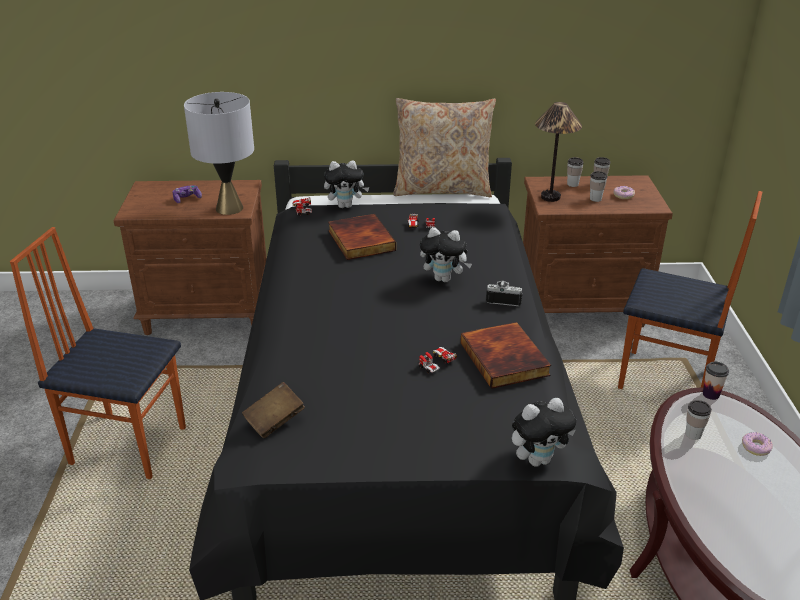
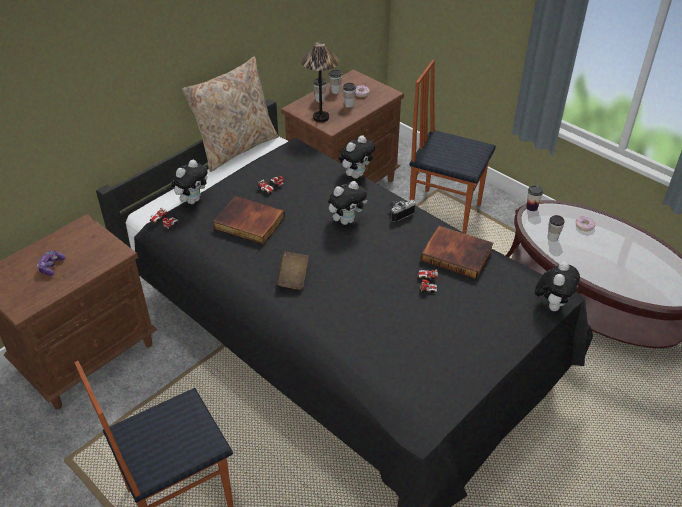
camera: 45 degrees left, 10 degrees up
grey table lamp [184,92,254,215] -> none
brown book [242,382,305,438] -> brown book moved to [277,251,309,290]
chair [618,191,762,389] -> chair turned 135 degrees counterclockwise [409,60,496,234]
none -> plush toy [339,135,375,179]

